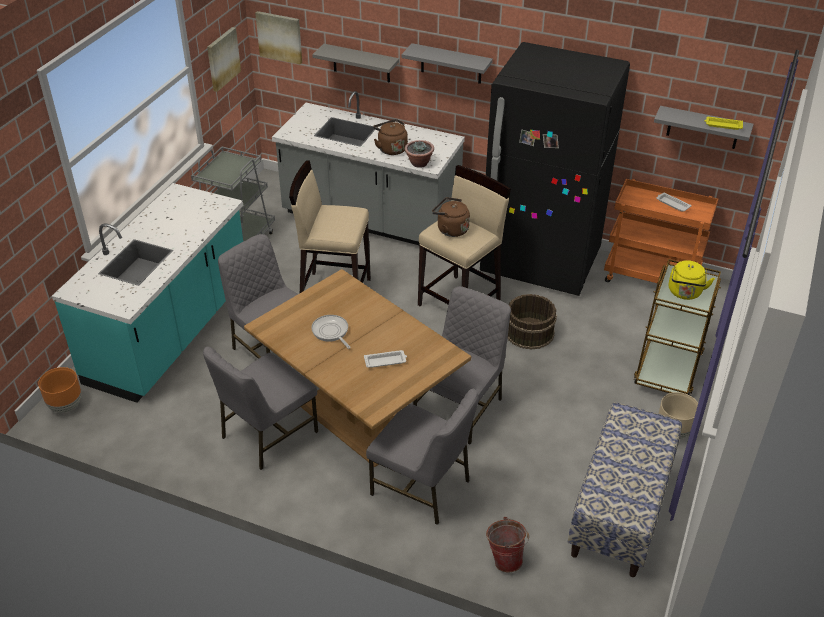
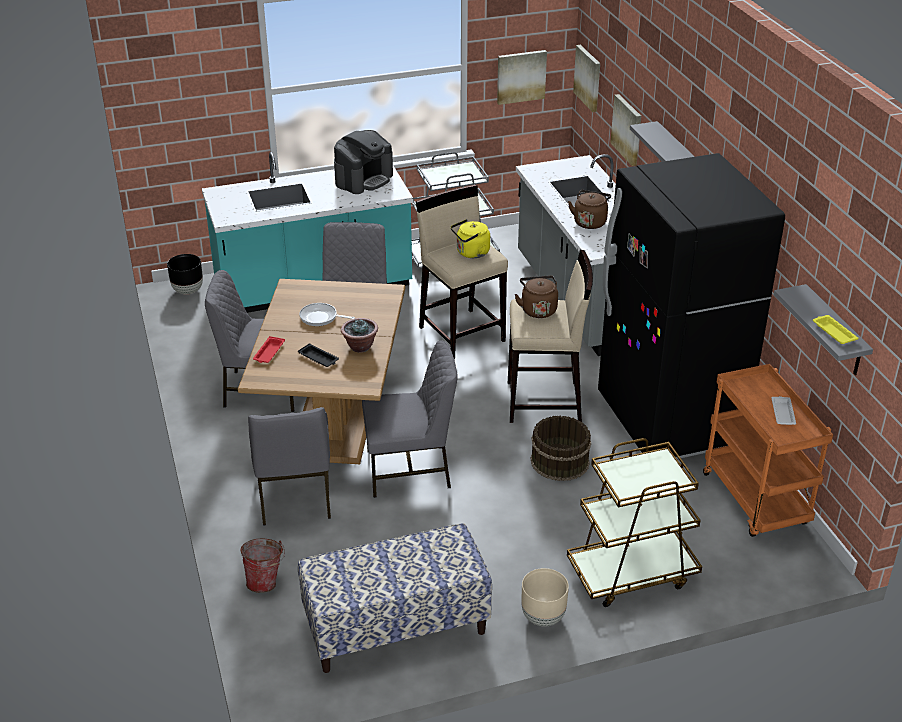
camera: 50 degrees right, 5 degrees down
orange planter [38,367,81,413] -> black planter [167,254,203,294]
frying pan [311,315,351,349] -> frying pan turned 90 degrees counterclockwise [299,303,355,326]
grey shelf [312,44,399,83] -> picture [610,94,641,166]
white tray [364,350,407,368] -> black tray [298,343,339,367]
potted plant [405,140,434,168] -> potted plant moved to [341,318,378,353]
yellow kettle [669,260,715,300] -> yellow kettle moved to [451,219,490,258]
none -> red tray [253,336,285,363]
none -> coffee machine [334,130,393,194]

